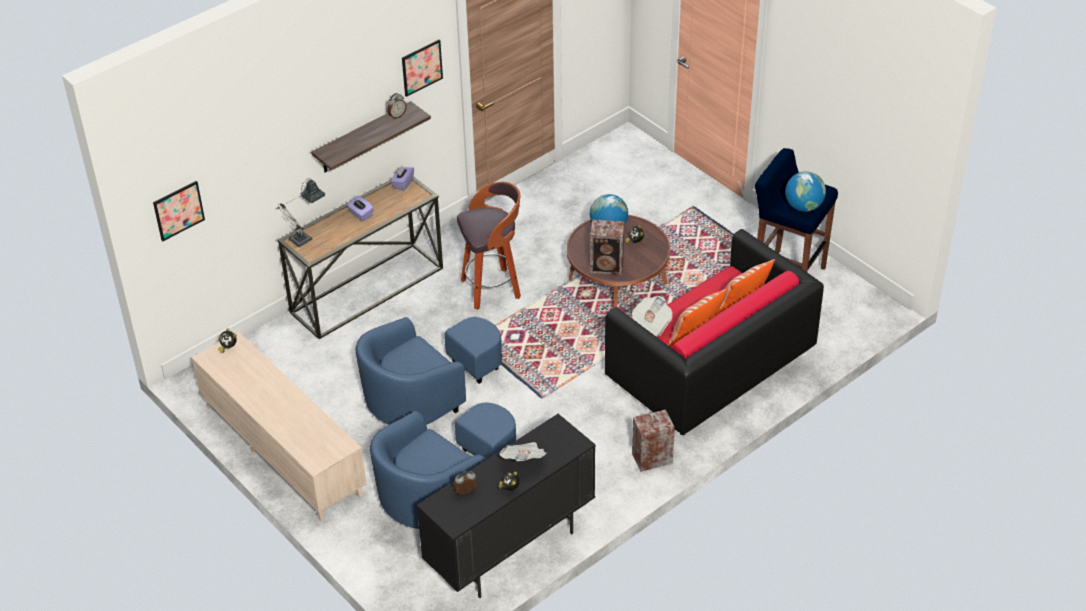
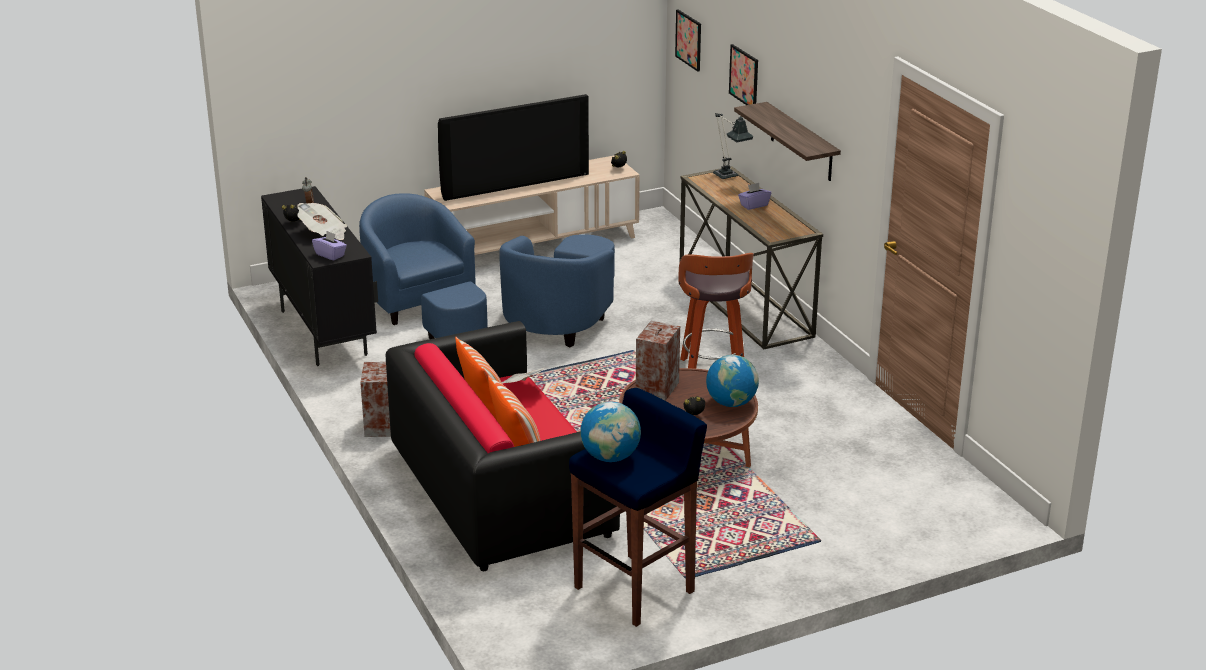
camera: 105 degrees right, 15 degrees down
blue armchair [356,317,502,425] -> blue armchair turned 135 degrees counterclockwise [499,234,615,348]
alarm clock [387,93,407,119] -> none
purple tissue box [391,166,414,190] -> purple tissue box moved to [312,231,347,261]
picture [402,40,443,97] -> picture moved to [729,44,758,105]
none -> television [438,94,589,201]

